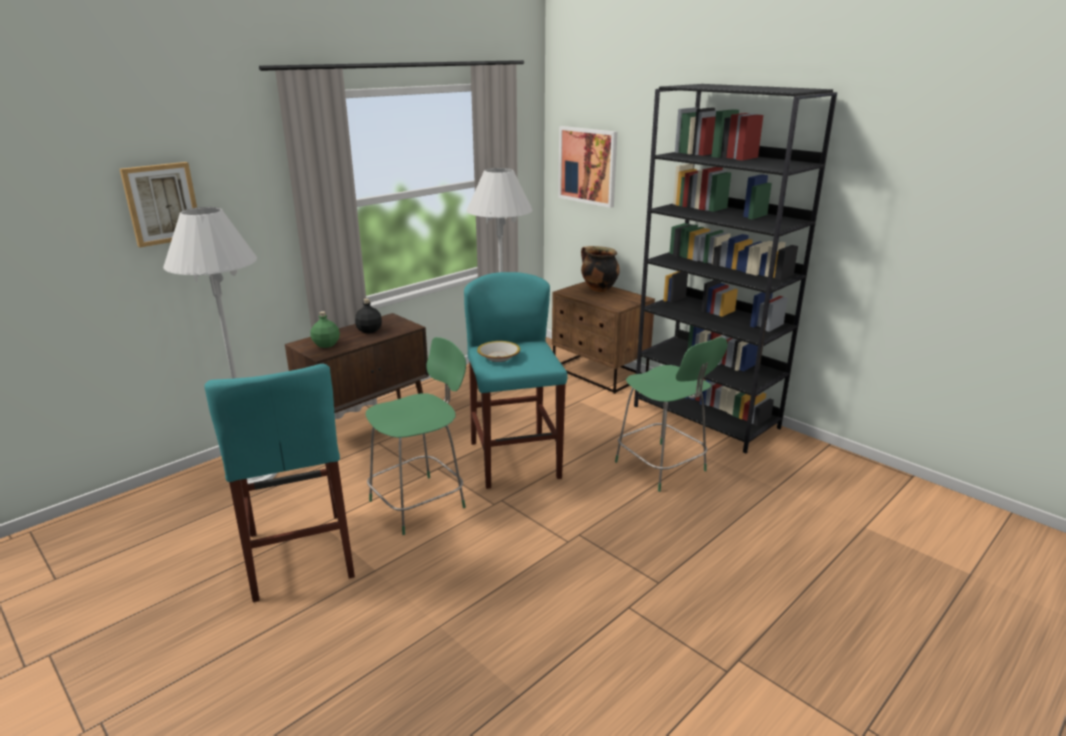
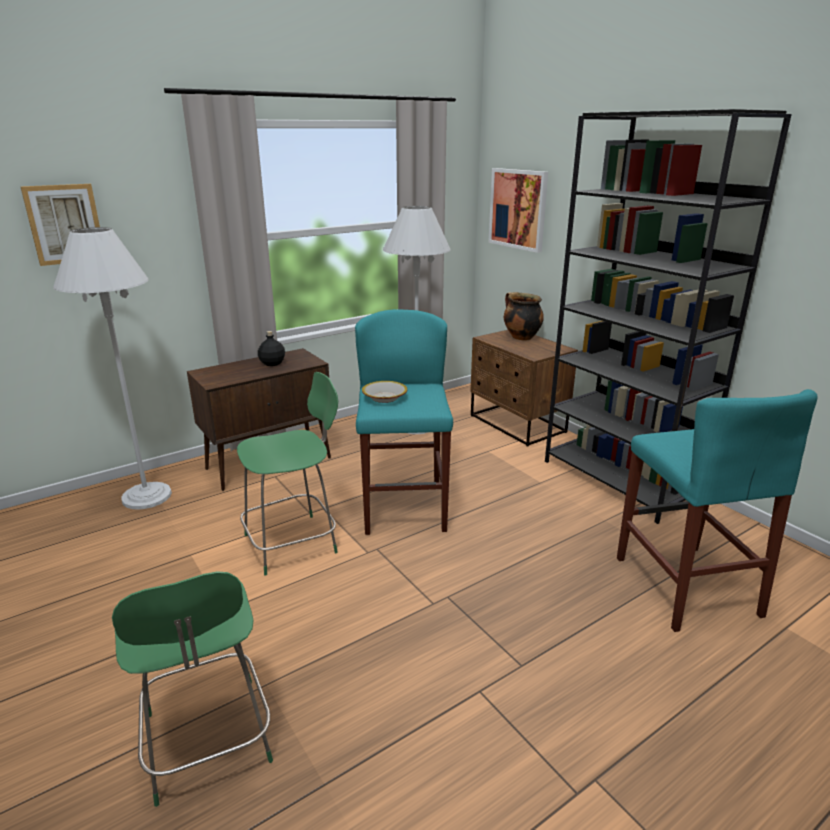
camera: 10 degrees right, 0 degrees up
turquoise stool [204,364,355,602] -> turquoise stool moved to [617,389,818,632]
green bottle [310,311,340,348] -> none
green chair [615,337,728,492] -> green chair moved to [112,571,273,807]

